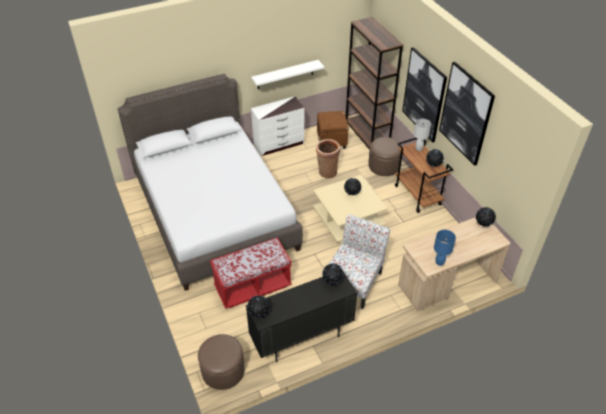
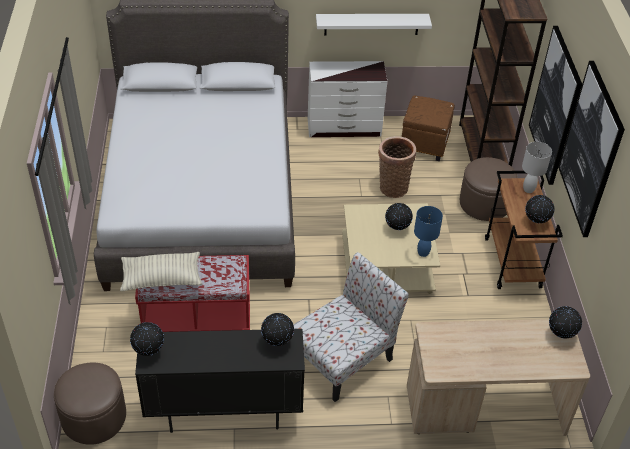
camera: 20 degrees right, 0 degrees up
blue table lamp [434,230,456,266] -> blue table lamp moved to [414,206,443,257]
none -> pillow [120,252,203,292]

